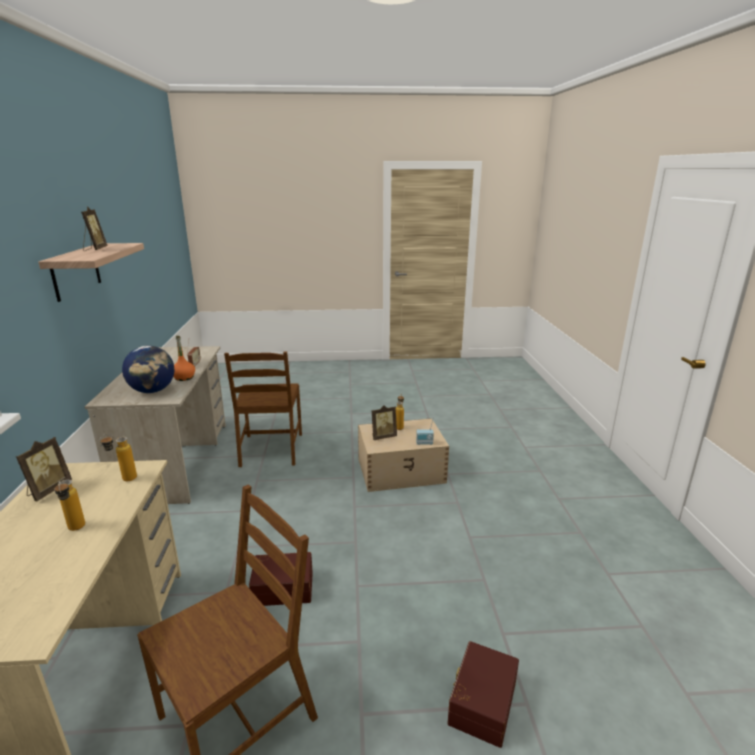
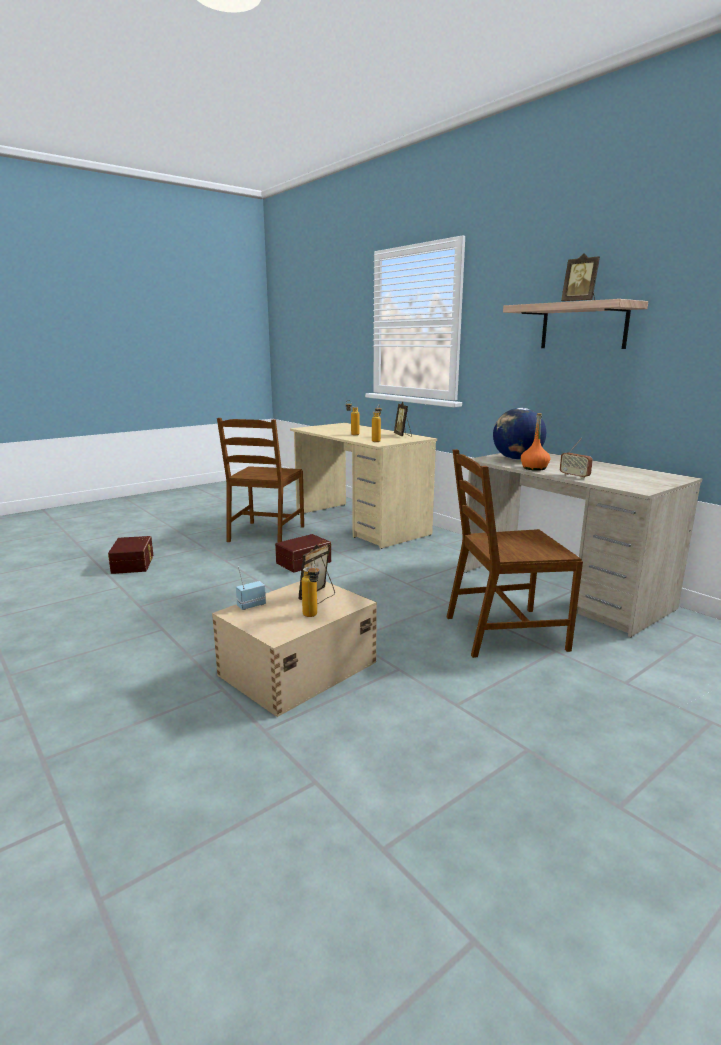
camera: 145 degrees right, 5 degrees down
brown chair [224,351,302,467] -> brown chair turned 60 degrees counterclockwise [447,449,583,658]

